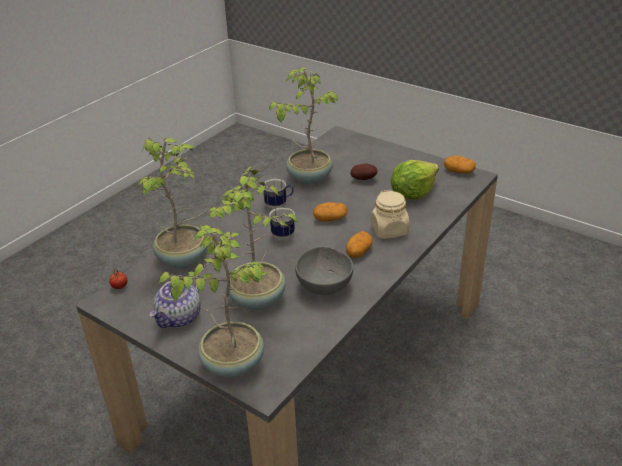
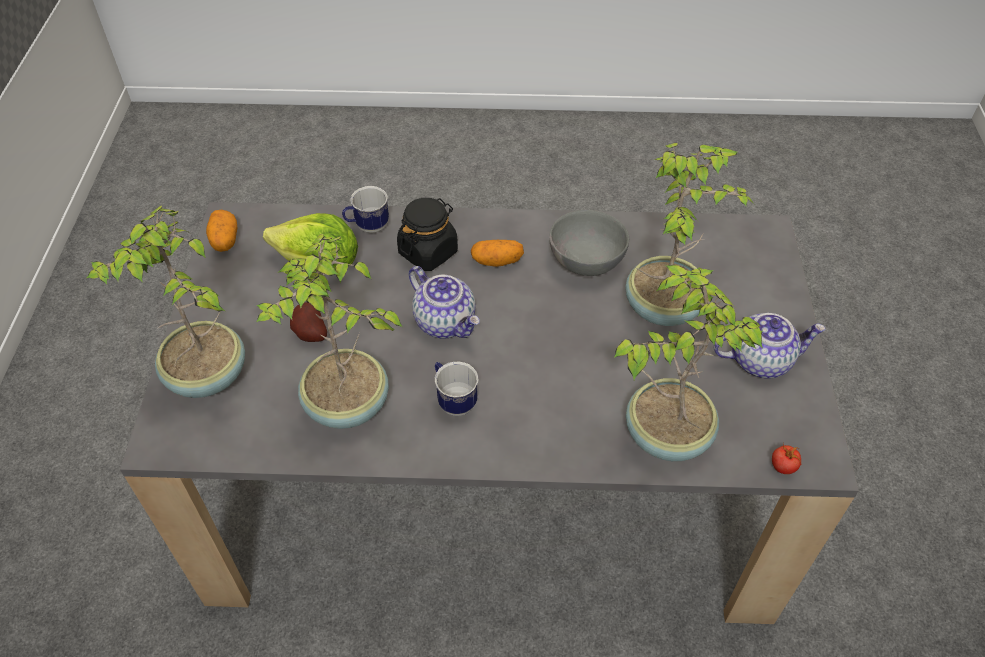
camera: 125 degrees left, 15 degrees up
potted plant [158,225,268,377] -> potted plant moved to [87,206,245,398]
mug [269,207,295,240] -> mug moved to [342,186,389,233]
potato [313,202,347,222] -> teapot [409,266,480,338]
beige jar [371,190,410,239] -> black jar [397,198,458,271]

